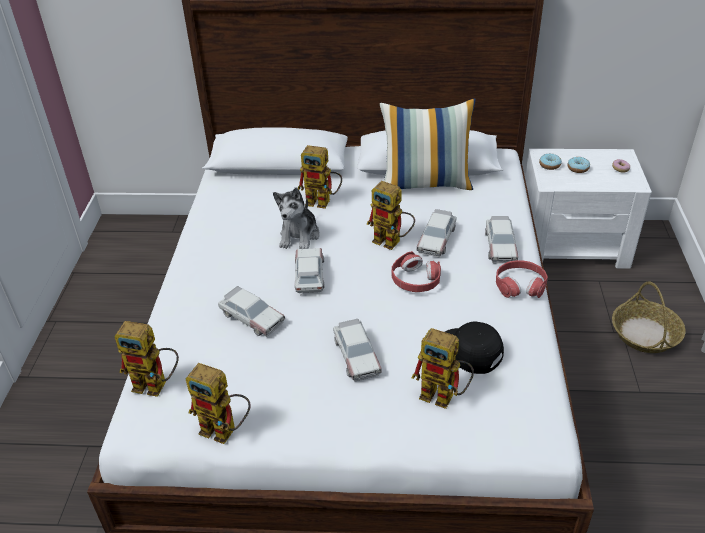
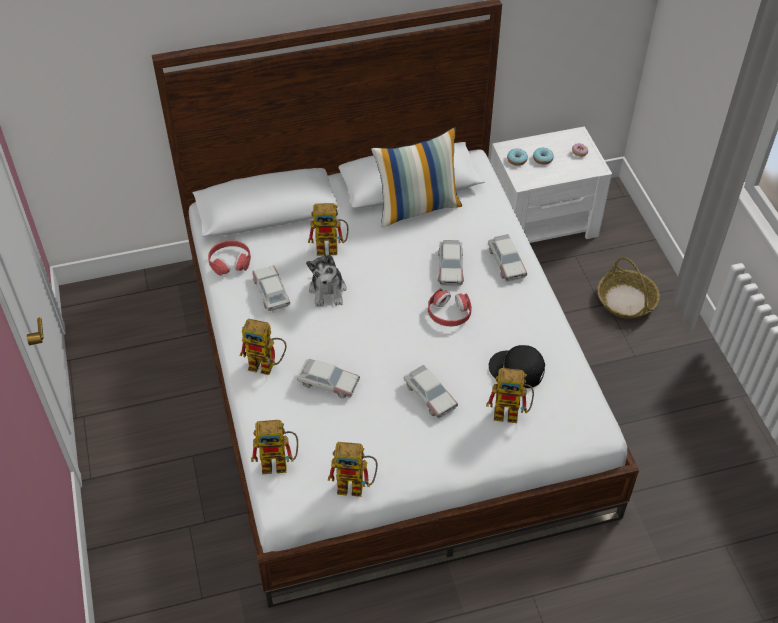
camera: 20 degrees left, 10 degrees up
toy car [295,248,325,295] -> toy car moved to [252,265,290,313]
toy robot [367,181,415,250] -> toy robot moved to [240,319,287,375]
red headphones [496,260,548,298] -> red headphones moved to [208,240,251,276]

